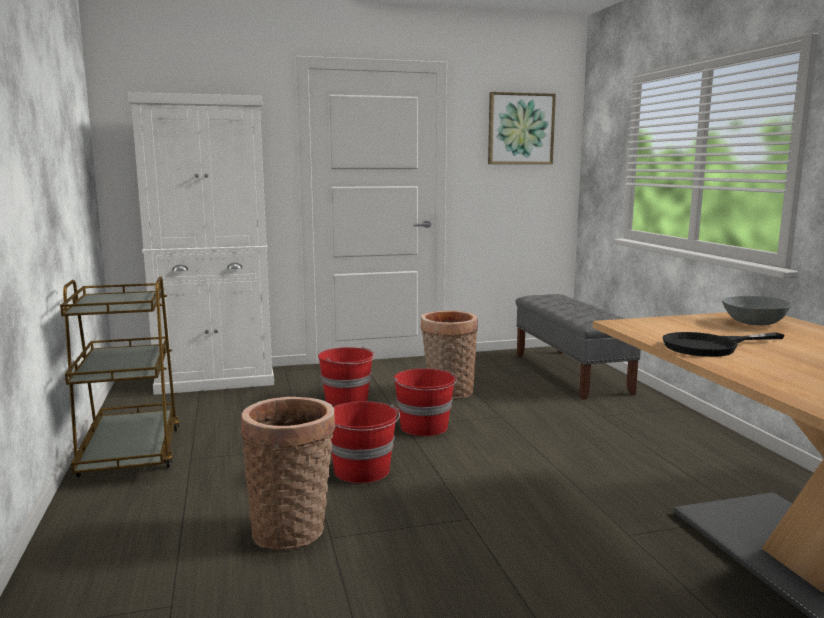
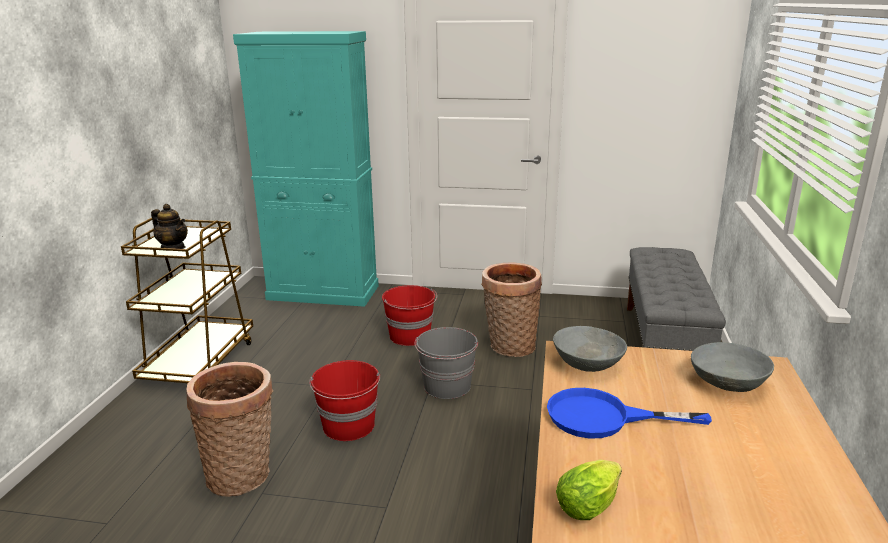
camera: 25 degrees right, 10 degrees up
white cabinet [128,92,274,395] -> turquoise cabinet [233,31,379,307]
red bucket [394,368,457,436] -> grey bucket [415,327,478,399]
picture [488,92,556,164] -> none
black frying pan [662,332,785,357] -> blue frying pan [547,388,712,439]
none -> teapot [151,204,188,251]
none -> grey bowl [553,326,627,372]
none -> lettuce [556,459,622,520]

